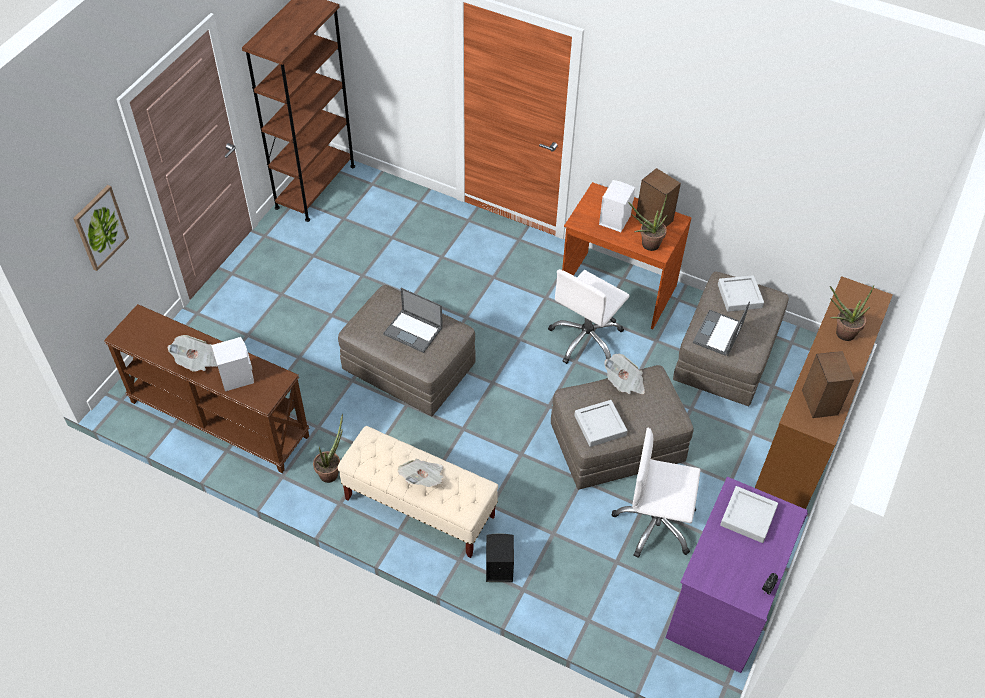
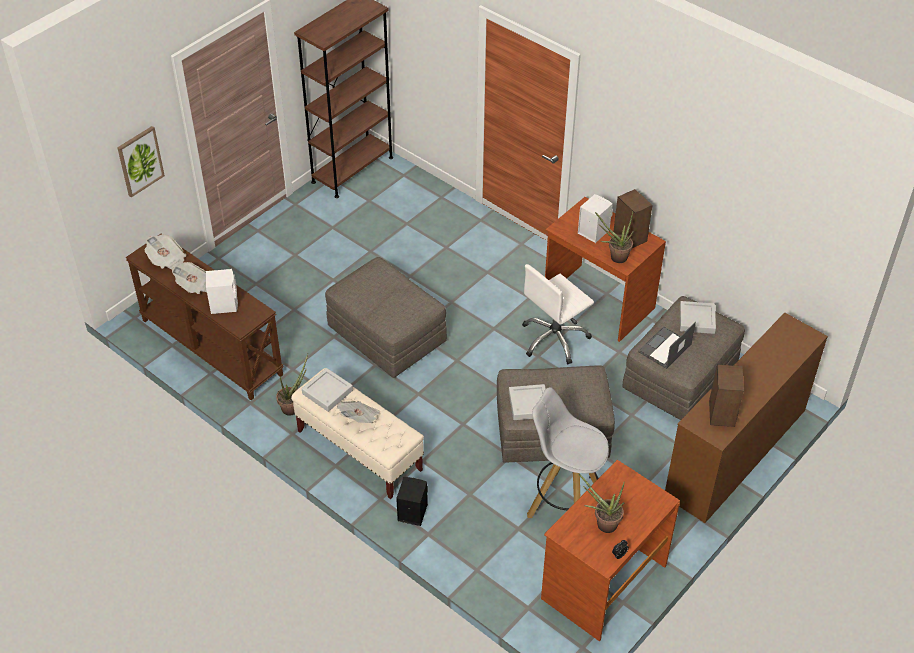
camera: 15 degrees right, 5 degrees down
laptop [383,288,443,353] -> none
newspaper [604,354,645,394] -> newspaper moved to [145,235,186,270]
white office chair [612,428,700,558] -> white stool [527,387,609,518]
purple desk [665,477,808,673] -> brown desk [541,460,680,641]
grey tray [720,486,778,543] -> grey tray moved to [302,368,353,412]
potted plant [830,286,874,341] -> potted plant moved to [578,473,625,533]

